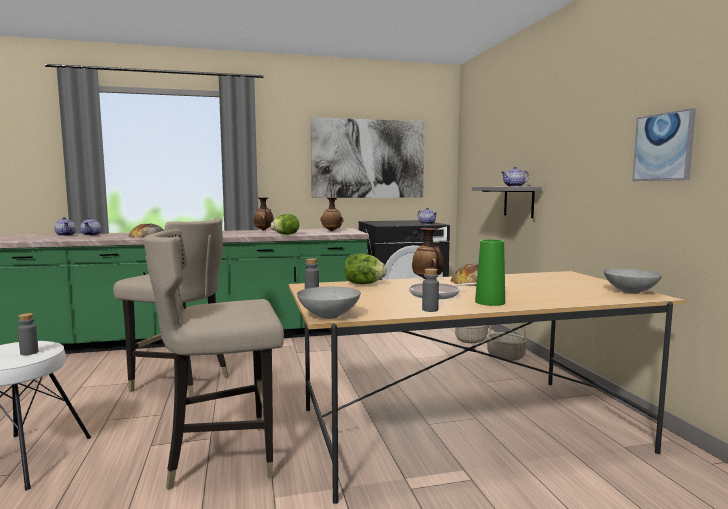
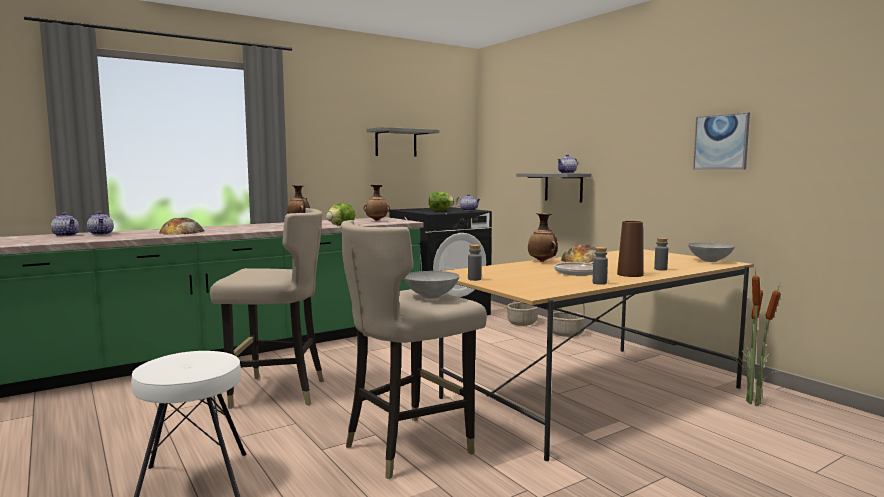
camera: 20 degrees left, 0 degrees up
grey bottle [18,313,38,355] -> grey bottle moved to [654,238,668,271]
grey bowl [297,286,361,319] -> grey bowl moved to [404,271,460,298]
picture [311,117,424,198] -> grey shelf [366,127,440,156]
lettuce [344,253,387,284] -> lettuce moved to [429,192,455,211]
green vase [475,239,505,306] -> brown vase [617,221,644,277]
none -> potted plant [730,267,781,406]

